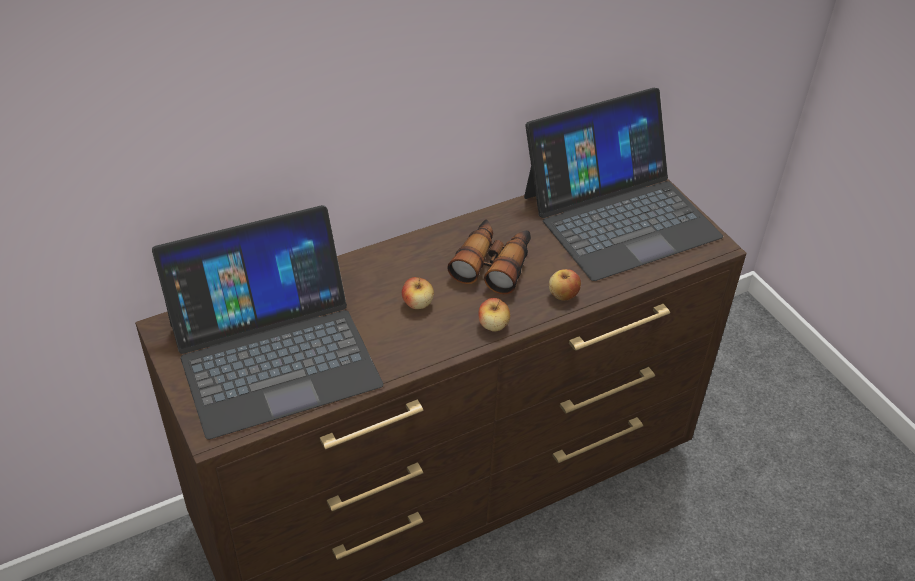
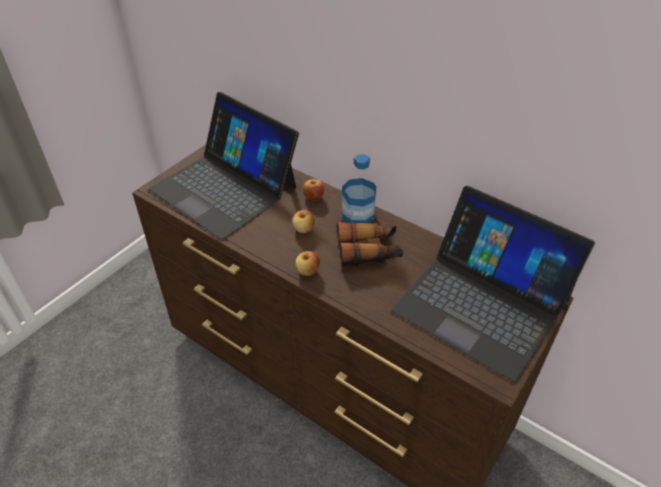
camera: 65 degrees right, 0 degrees up
apple [549,269,581,300] -> apple moved to [303,179,324,201]
none -> bottle [342,154,376,223]

